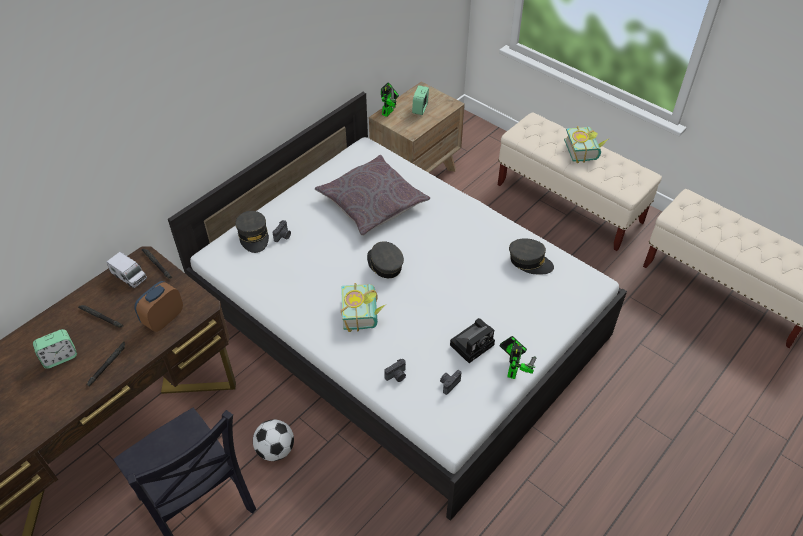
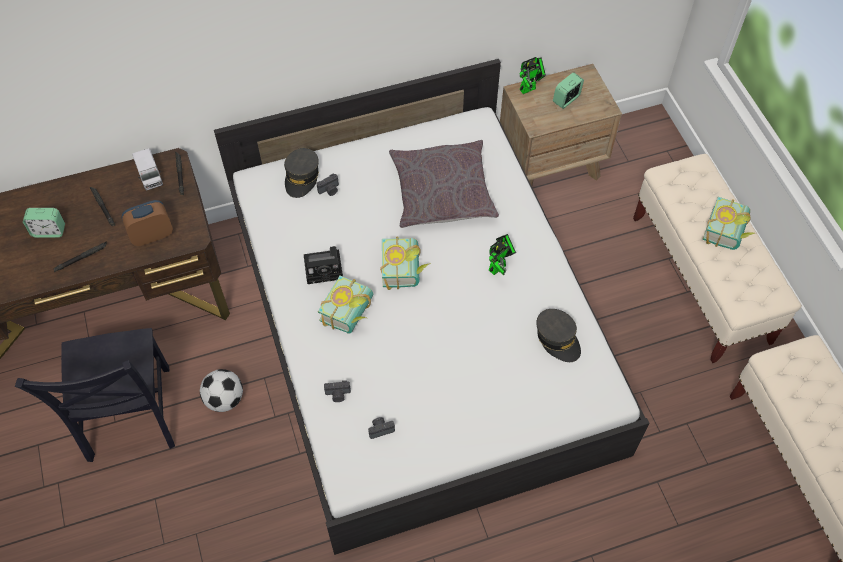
camera: 30 degrees right, 10 degrees up
grey cap [367,241,404,278] -> book [380,236,431,290]
camera [450,318,495,363] -> camera moved to [304,246,343,284]
toy robot [500,336,537,379] -> toy robot moved to [489,234,516,275]

